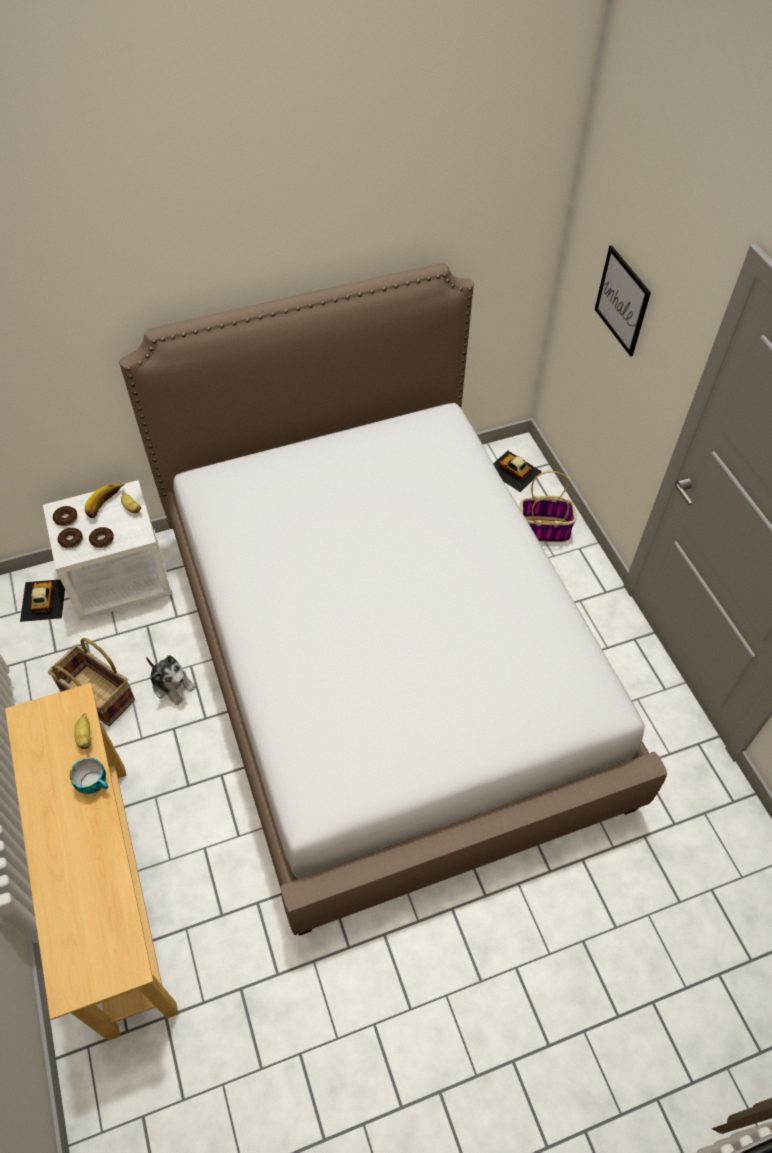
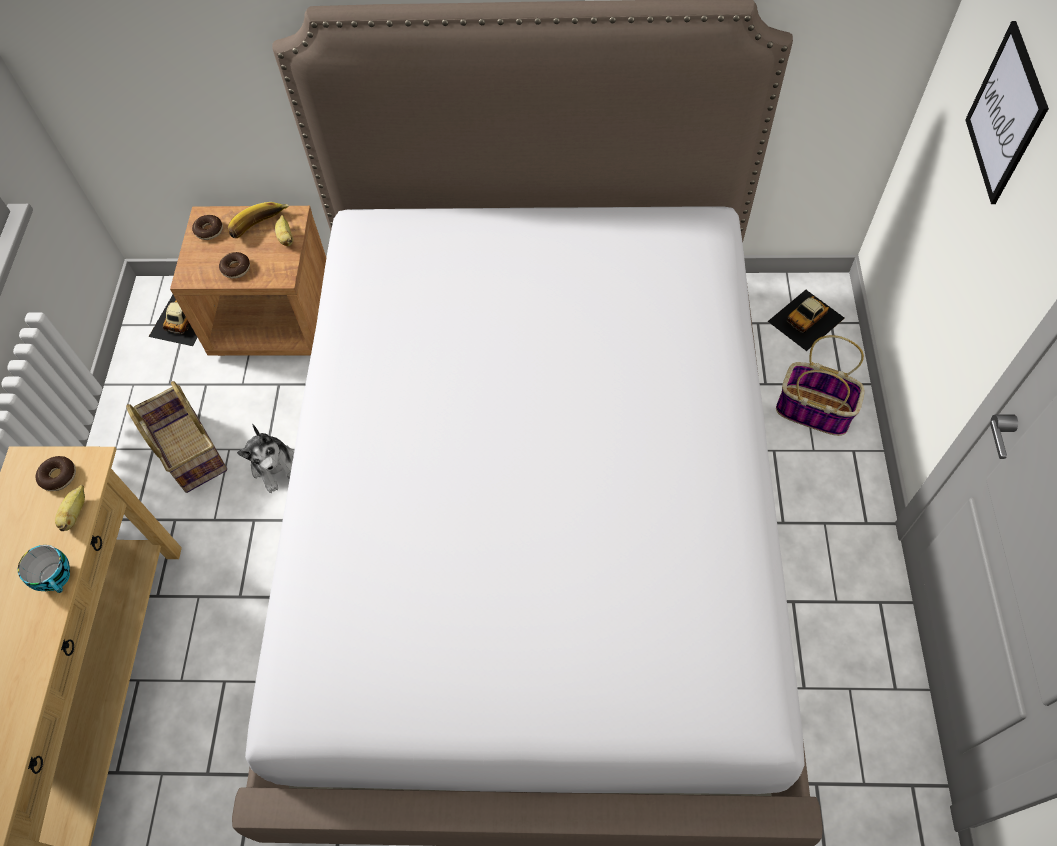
camera: 25 degrees right, 5 degrees up
white nightstand [43,480,173,620] -> brown nightstand [170,206,326,356]
donut [57,528,83,549] -> donut moved to [36,456,76,491]
toy car [493,451,542,492] -> toy car turned 105 degrees counterclockwise [768,290,845,351]

